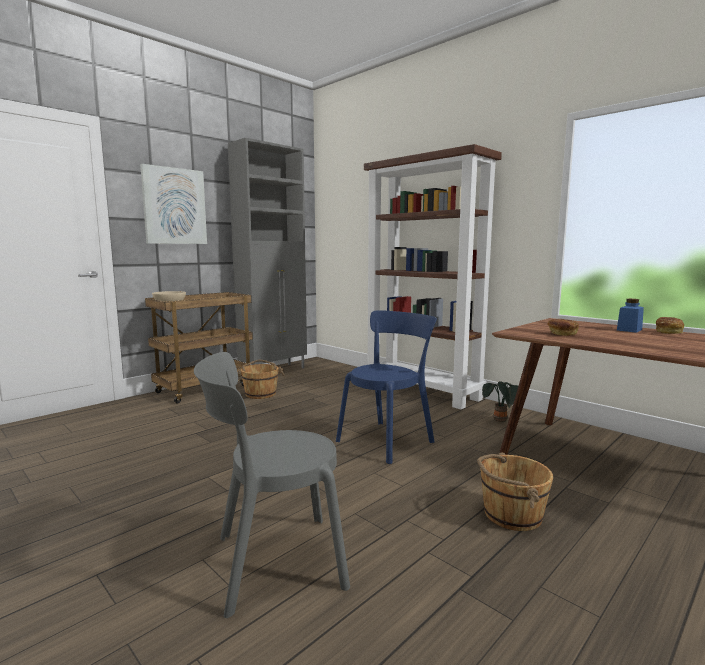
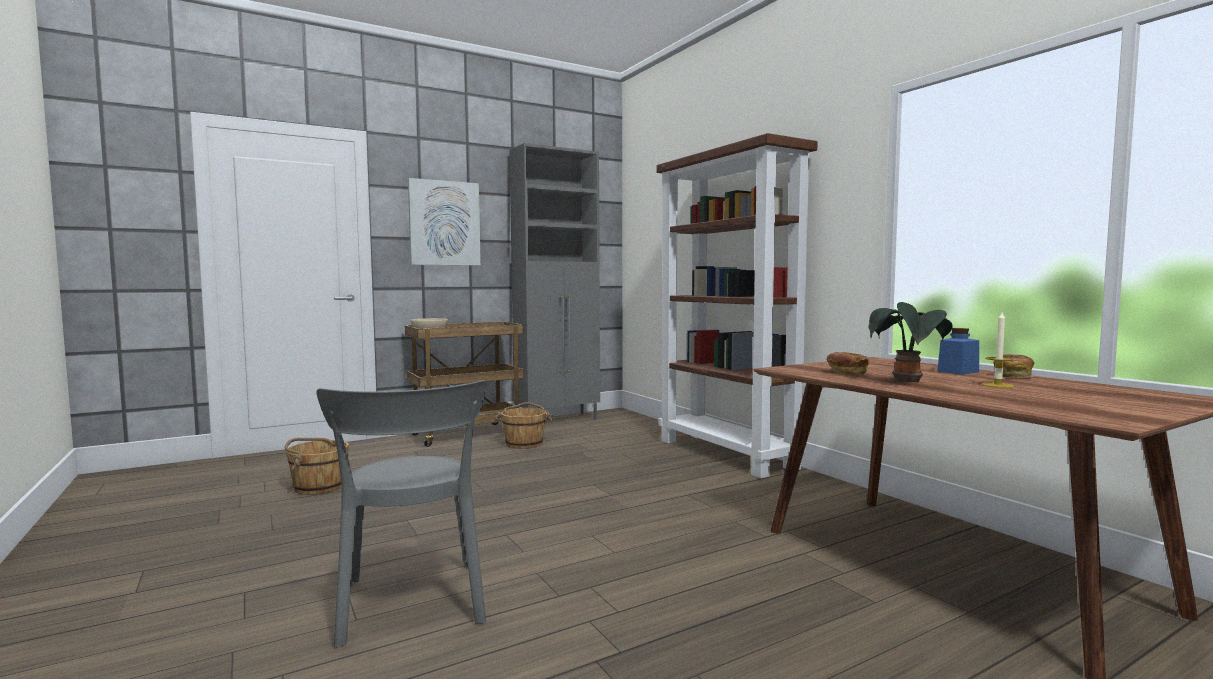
camera: 15 degrees right, 5 degrees down
grey chair [194,352,350,618] -> grey chair turned 105 degrees counterclockwise [316,380,486,648]
blue chair [336,310,437,464] -> none
brown bucket [477,452,553,531] -> brown bucket moved to [284,438,349,495]
potted plant [482,382,518,422] -> potted plant moved to [868,302,953,383]
none -> candle [982,312,1014,388]

